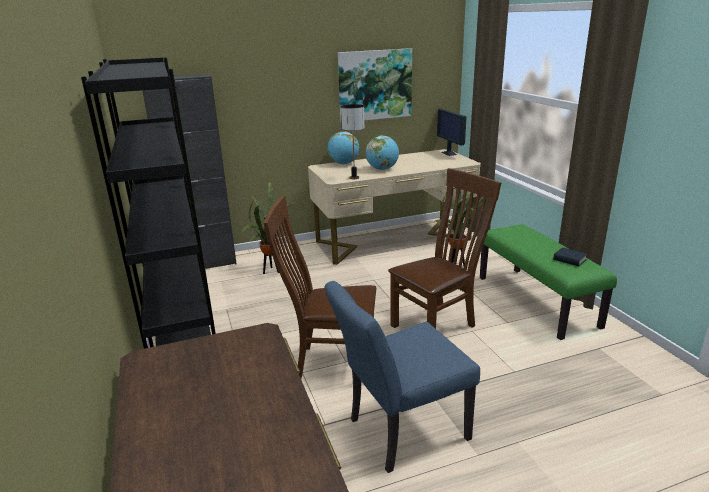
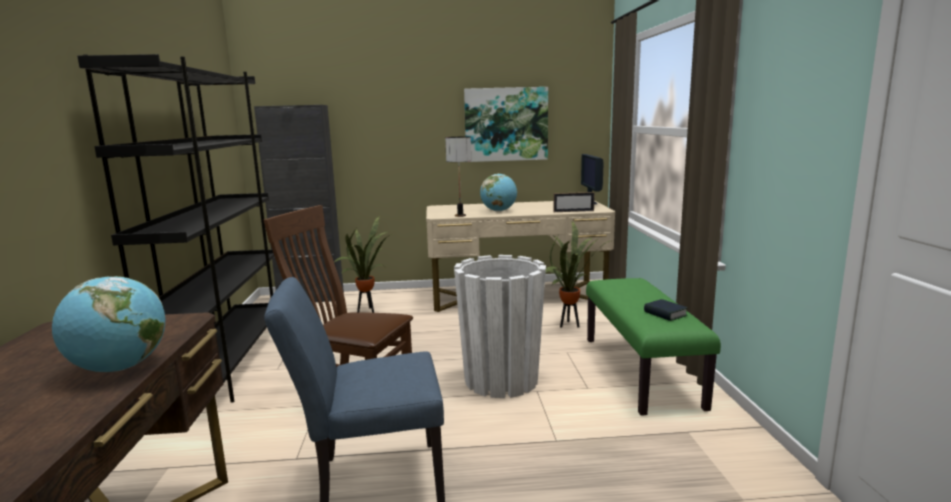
camera: 15 degrees right, 10 degrees down
globe [327,132,360,164] -> globe moved to [52,276,165,372]
brown chair [388,168,501,329] -> white planter [454,255,546,398]
none -> picture frame [553,192,595,212]

